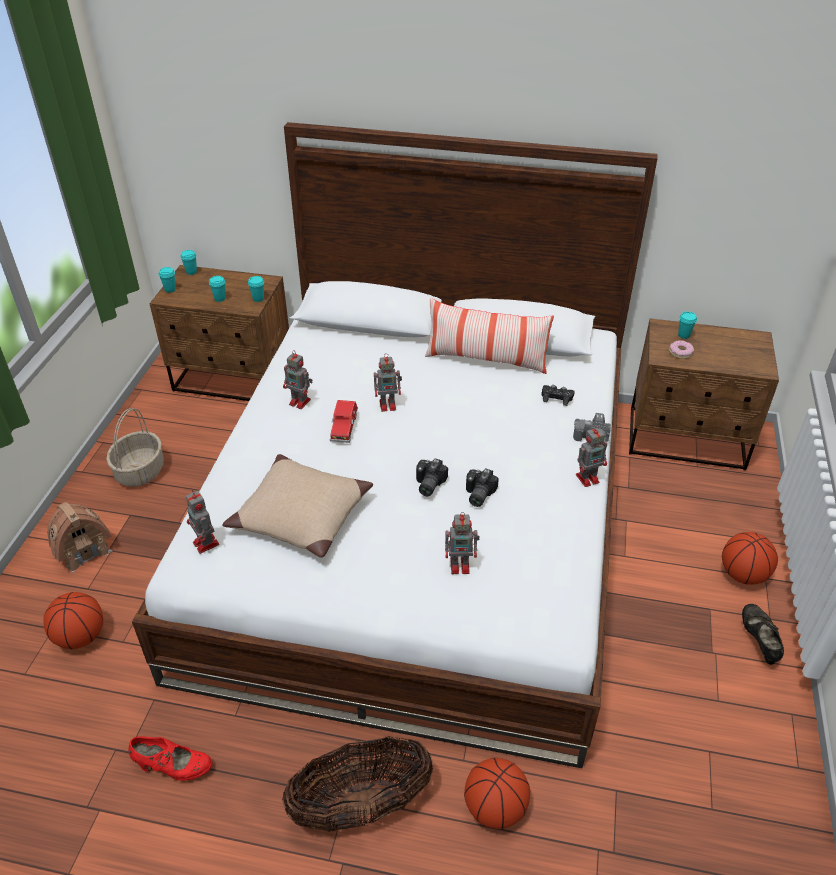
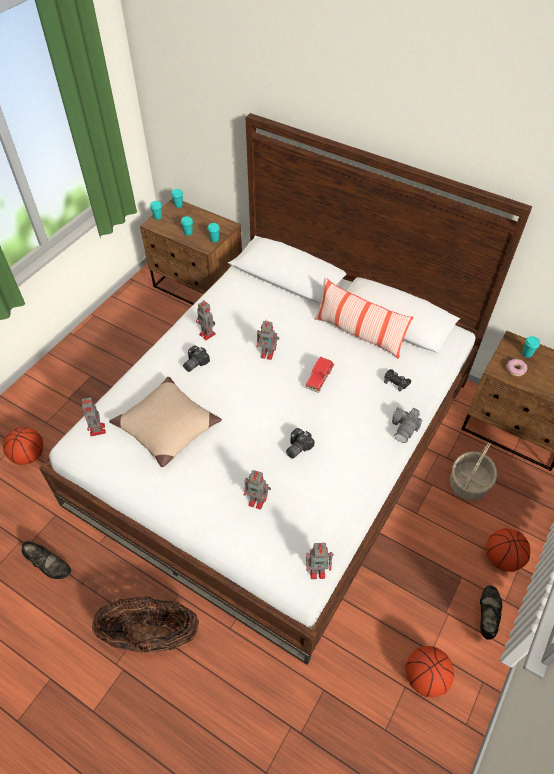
camera: 20 degrees right, 10 degrees up
toy house [47,502,112,573] -> none
basket [106,408,164,487] -> basket moved to [450,442,497,501]
red shoe [129,736,213,781] -> black shoe [22,541,71,579]
red toy car [330,400,358,443] -> red toy car moved to [305,357,334,393]
camera [416,458,448,496] -> camera moved to [183,346,210,372]
basketball [464,758,530,829] -> basketball moved to [406,646,454,697]
toy robot [576,426,607,487] -> toy robot moved to [306,543,334,579]

